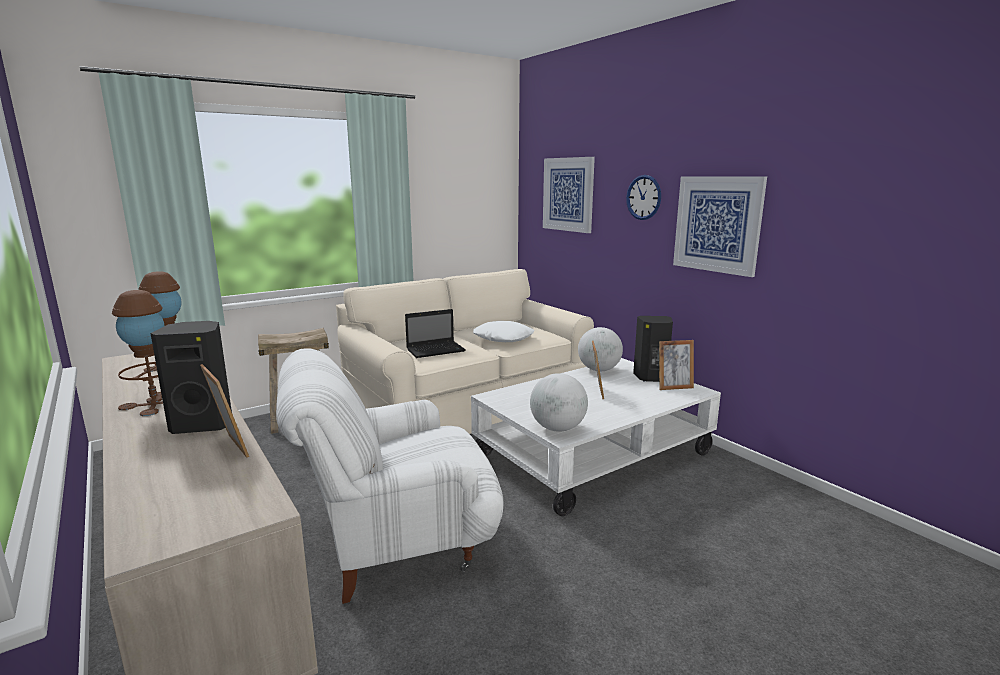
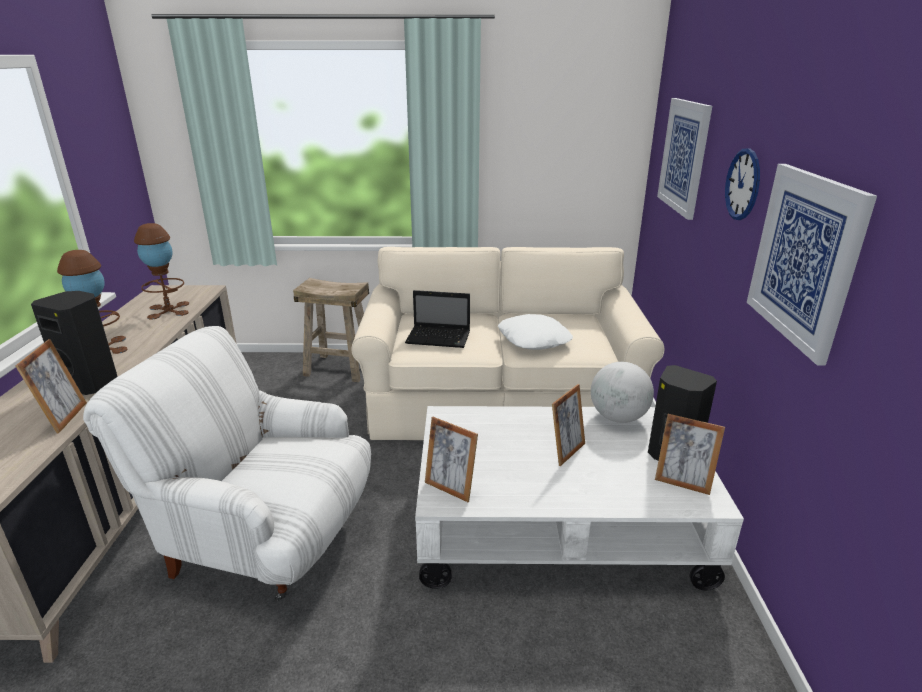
camera: 35 degrees right, 10 degrees up
globe [530,373,588,432] -> picture frame [425,417,478,502]

